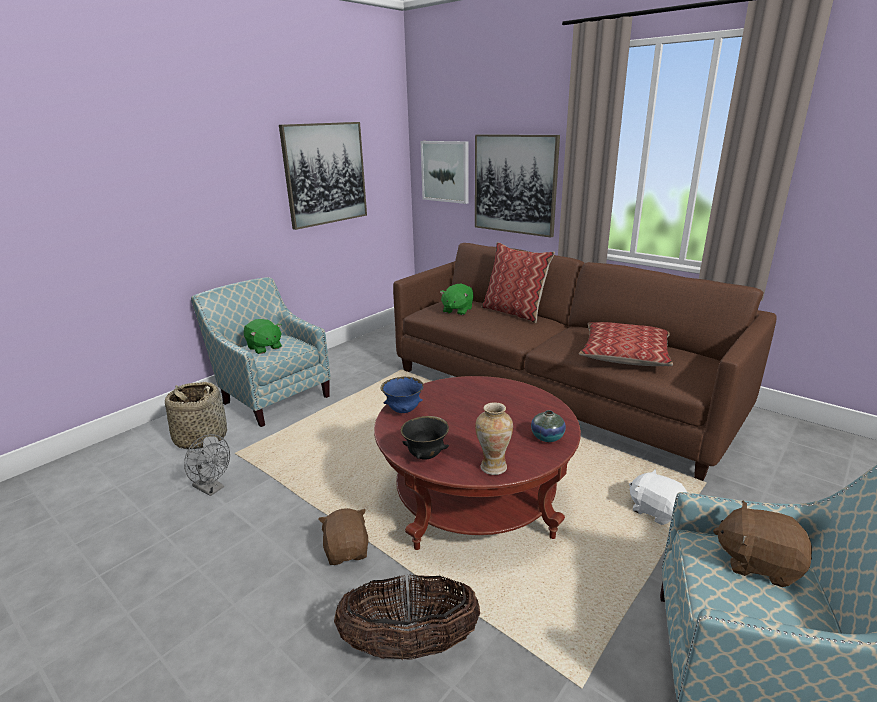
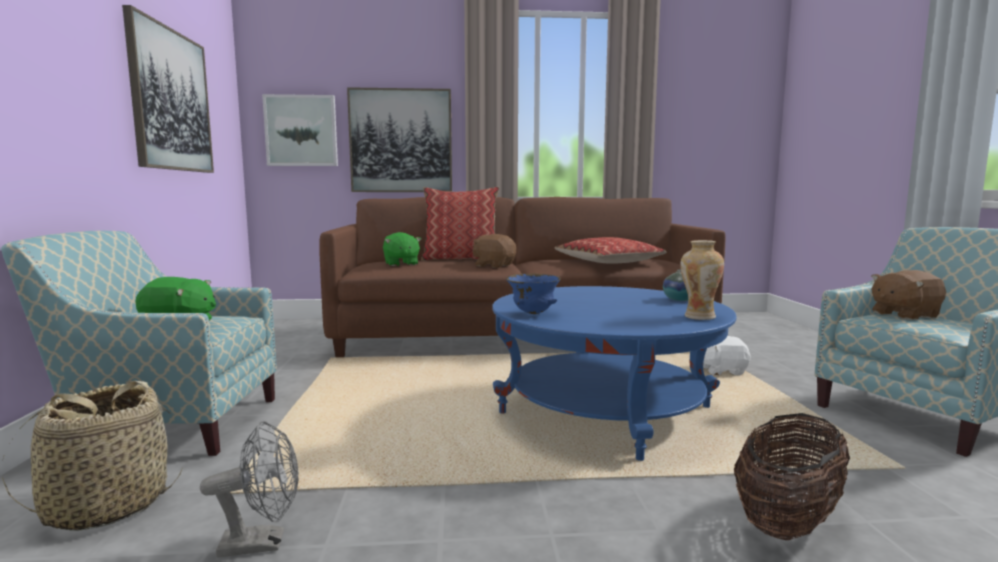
camera: 45 degrees left, 15 degrees down
brown plush toy [318,508,368,565] -> brown plush toy moved to [473,234,516,268]
red coffee table [374,376,581,550] -> blue coffee table [492,286,737,461]
black bowl [400,416,449,460] -> none

